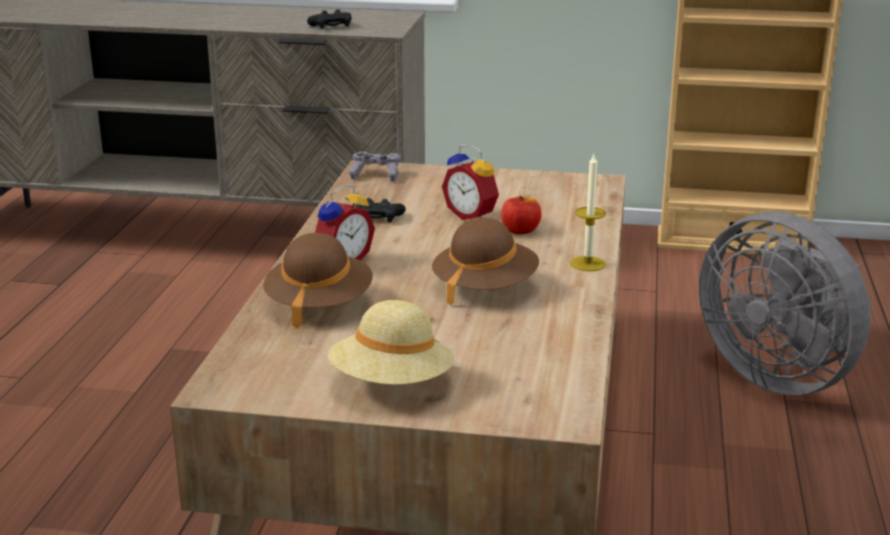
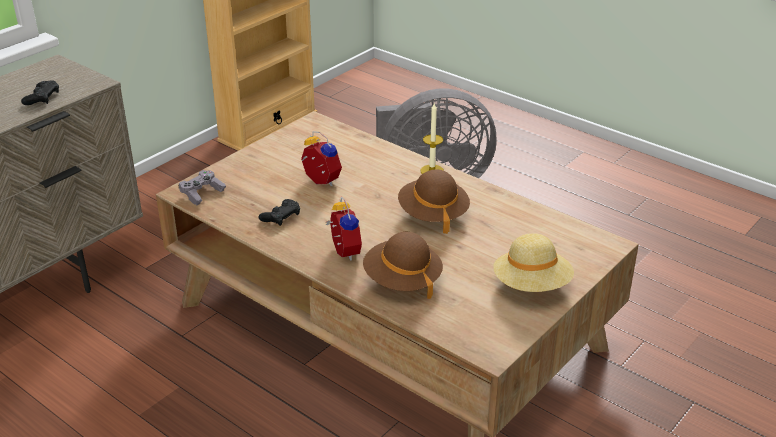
camera: 60 degrees left, 10 degrees up
alarm clock [442,144,499,220] -> alarm clock turned 120 degrees counterclockwise [301,131,342,186]
apple [501,196,541,234] -> none

